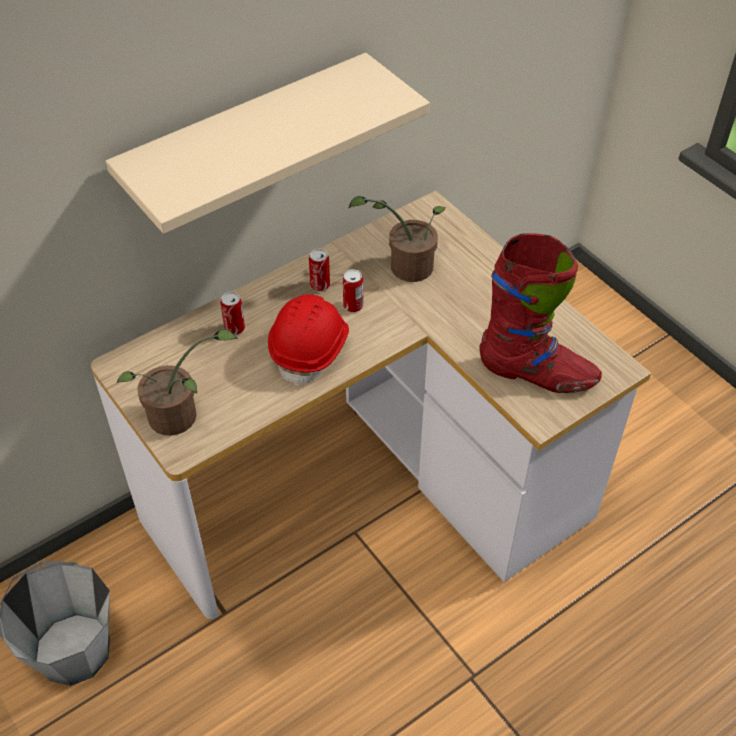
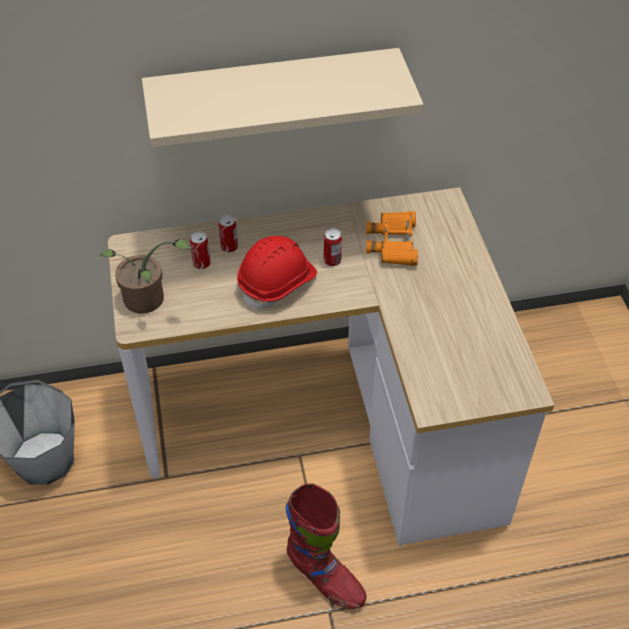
camera: 25 degrees right, 0 degrees up
can [309,249,330,291] -> can moved to [190,231,211,269]
potted plant [348,196,445,282] -> orange binoculars [366,211,418,266]
red boot [479,233,602,393] -> red boot moved to [286,483,367,609]

